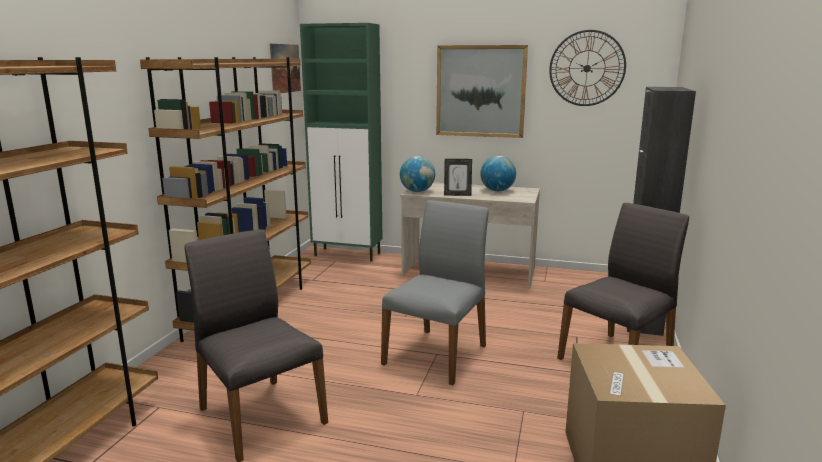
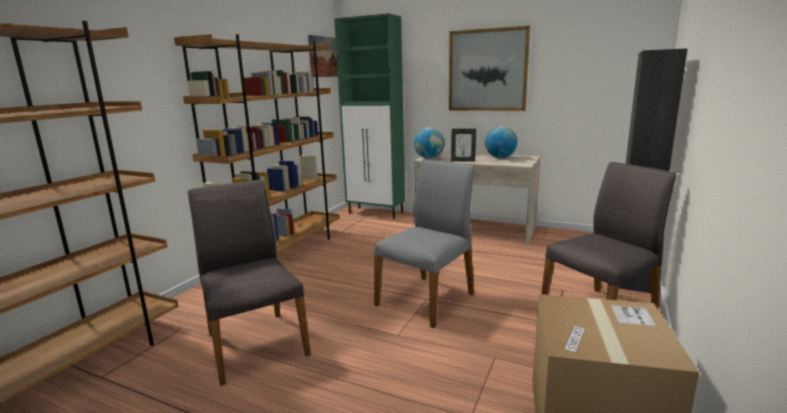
camera: 10 degrees right, 0 degrees up
wall clock [549,30,626,106] -> none

